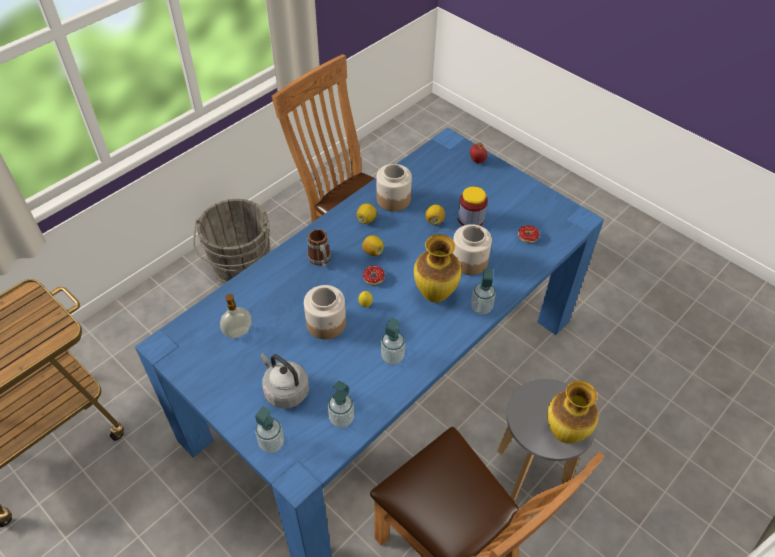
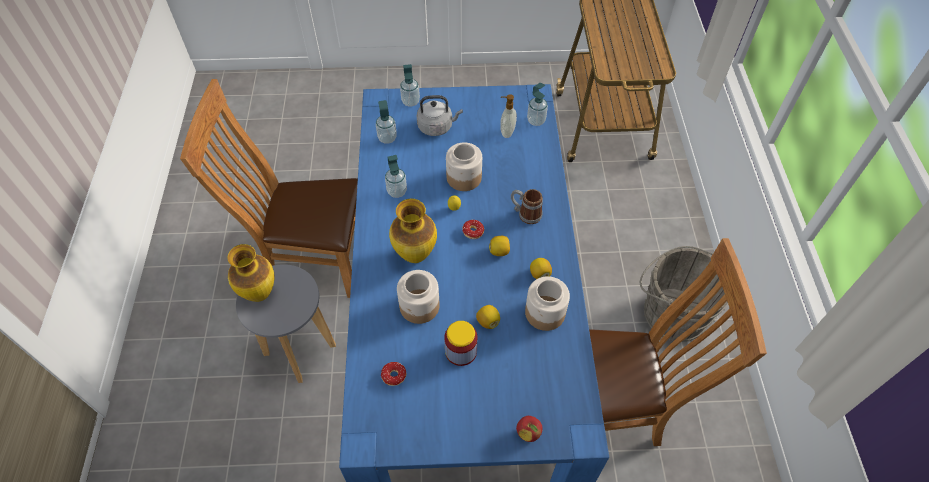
camera: 135 degrees right, 5 degrees up
soap dispenser [471,269,496,314] -> soap dispenser moved to [527,83,548,126]

